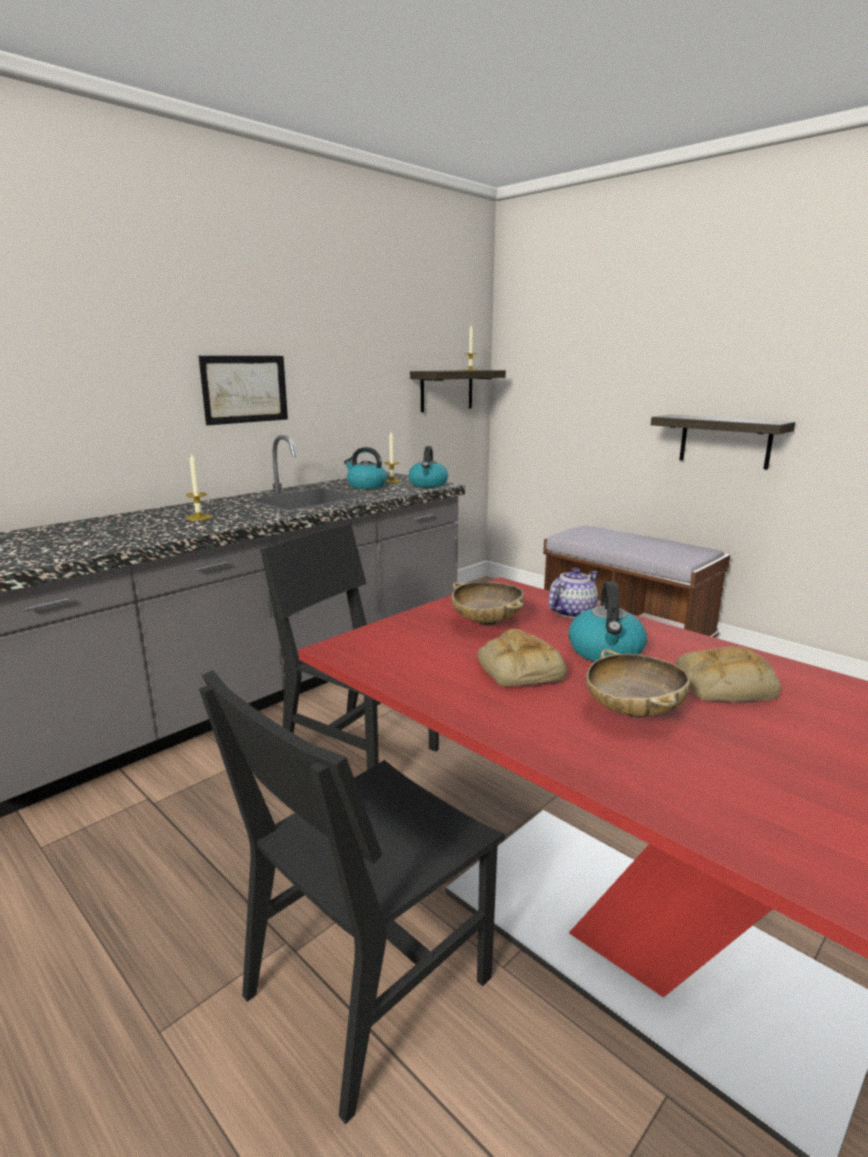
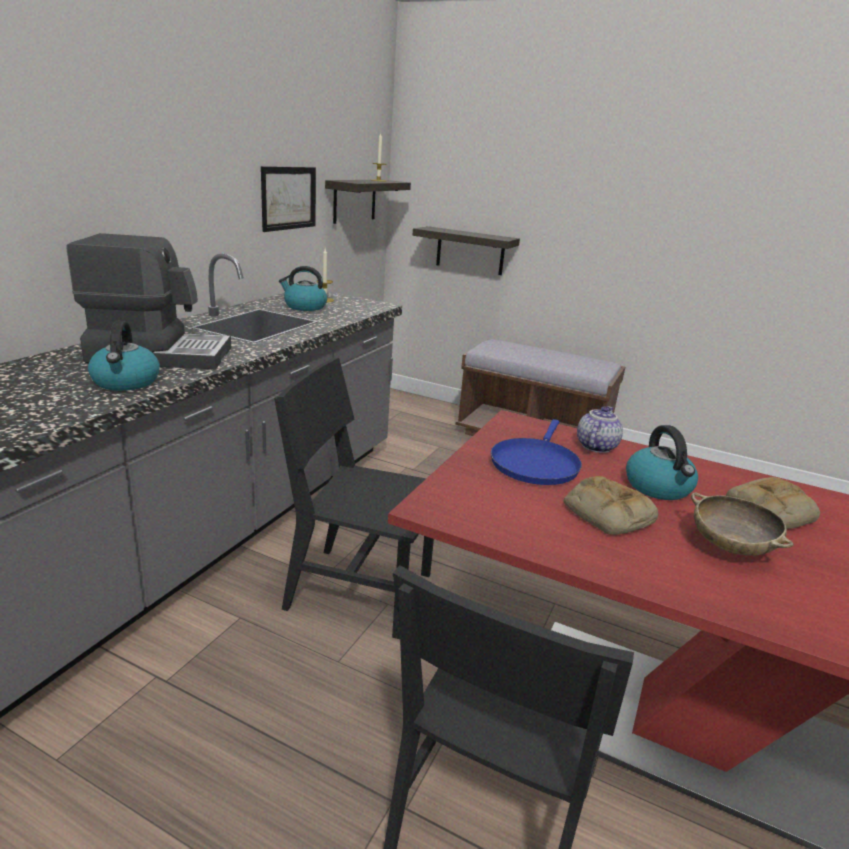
camera: 20 degrees left, 5 degrees up
candle [186,453,211,520] -> coffee machine [67,233,231,370]
picture [199,356,288,425] -> picture moved to [261,166,316,232]
kettle [409,446,448,487] -> kettle moved to [88,321,160,391]
beige bowl [451,582,524,626] -> blue frying pan [491,419,582,485]
shelf [651,415,795,470] -> shelf moved to [413,226,520,275]

